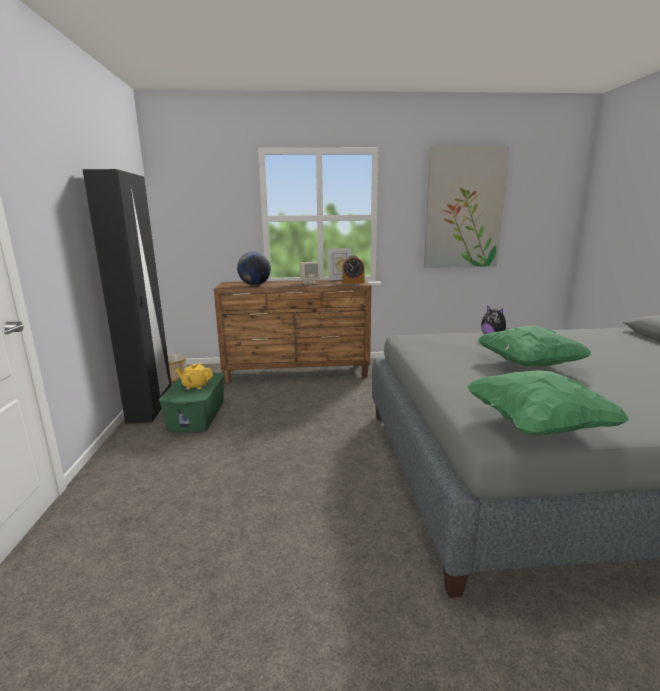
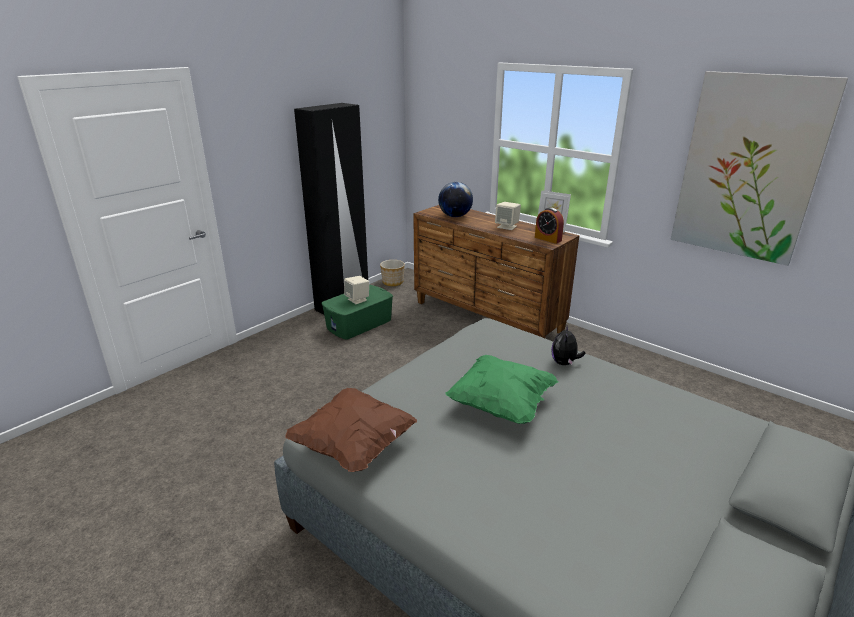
camera: 45 degrees right, 10 degrees up
yellow teapot [175,363,213,389] -> beige speaker [344,276,369,304]
green pillow [466,370,630,435] -> brown pillow [285,388,417,472]

